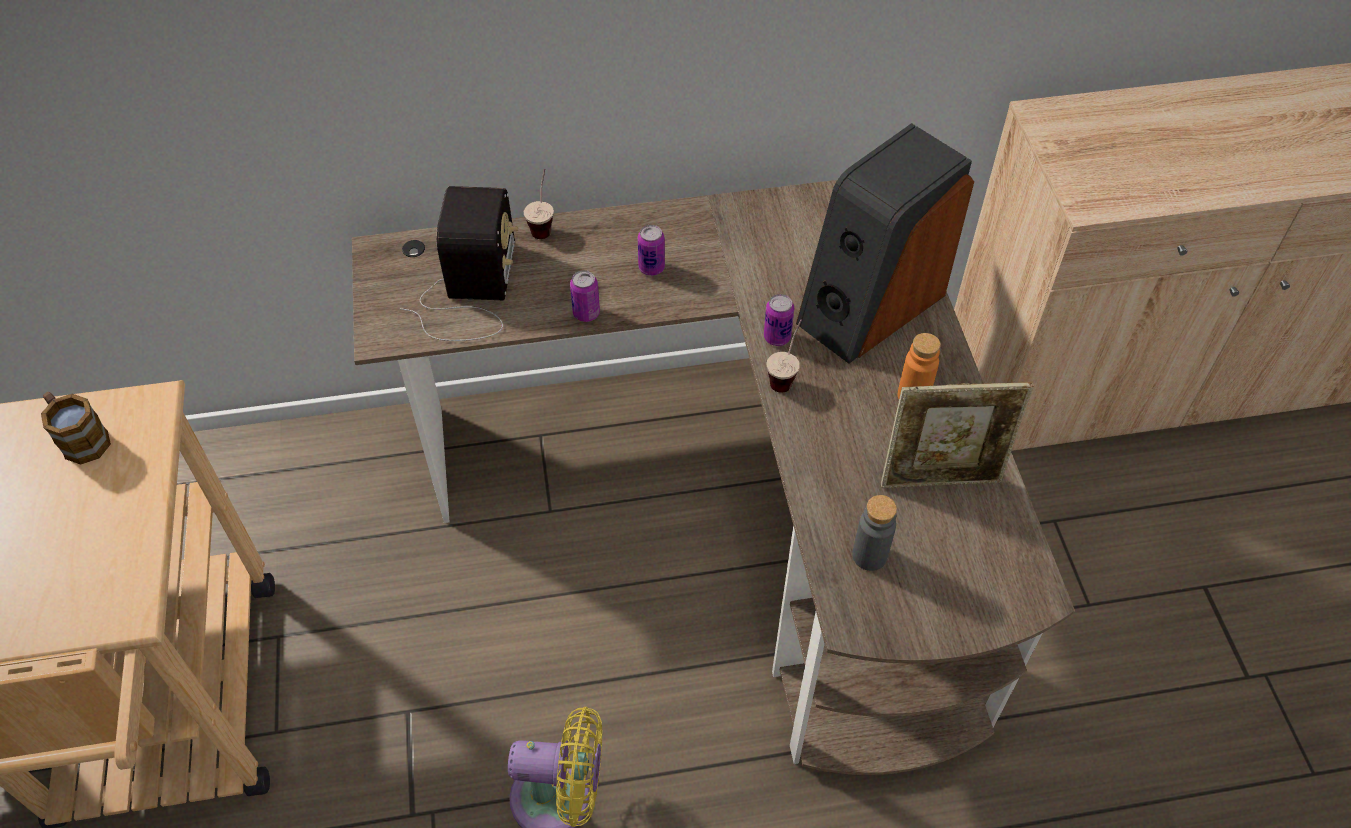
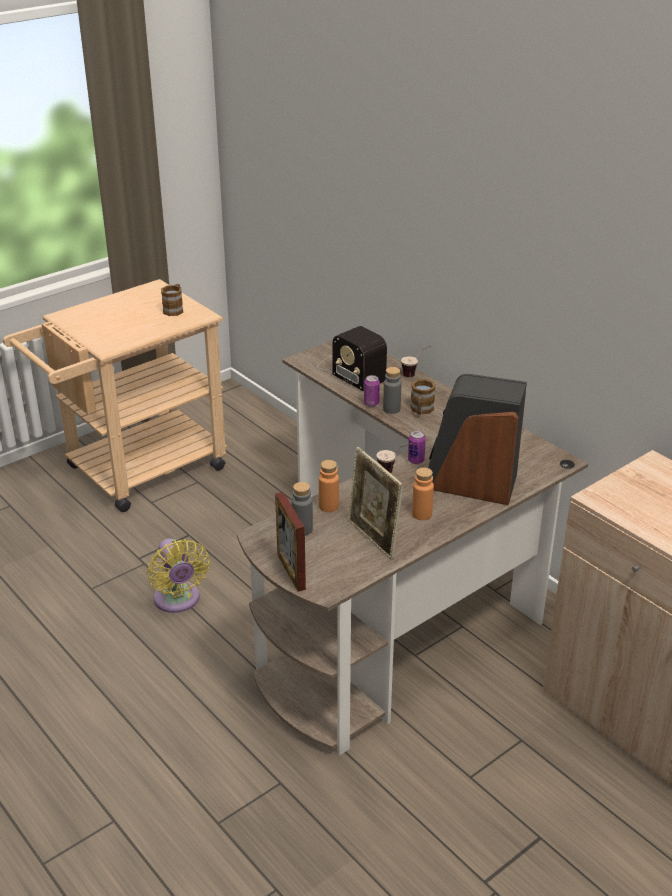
camera: 60 degrees right, 20 degrees down
radio [400,186,519,341] -> radio turned 75 degrees clockwise [317,326,387,391]
can [638,225,665,276] -> mug [411,379,435,415]
none -> picture frame [275,492,306,592]
none -> orange bottle [319,460,339,512]
none -> grey bottle [383,367,402,414]

